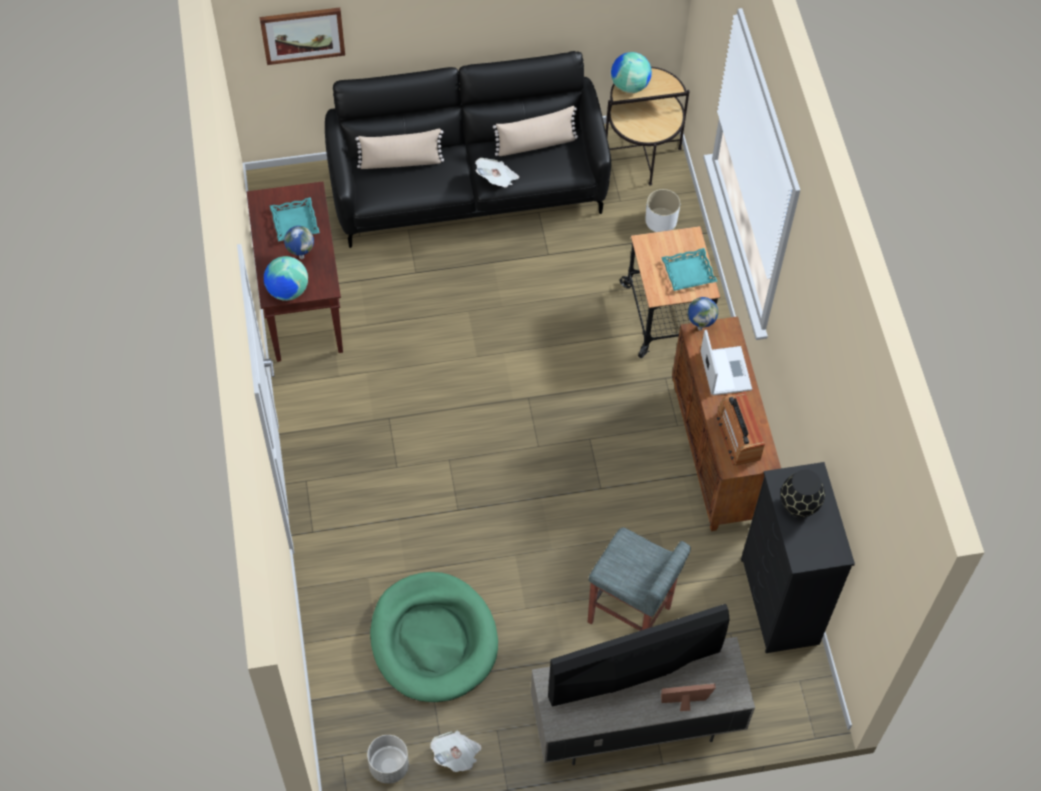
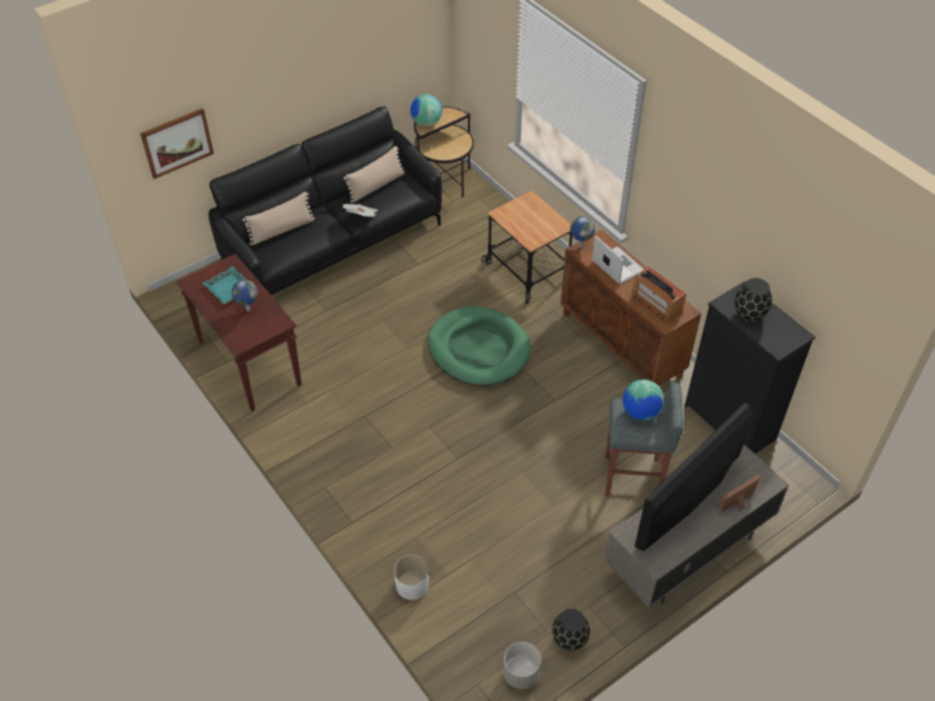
camera: 25 degrees left, 10 degrees down
globe [264,256,308,301] -> globe moved to [623,380,664,420]
green dog bed [370,572,498,702] -> green dog bed moved to [428,306,531,386]
newspaper [430,731,482,772] -> black vase [552,609,590,651]
white planter [645,189,680,232] -> white planter moved to [394,555,429,600]
turquoise tray [661,248,717,291] -> none

